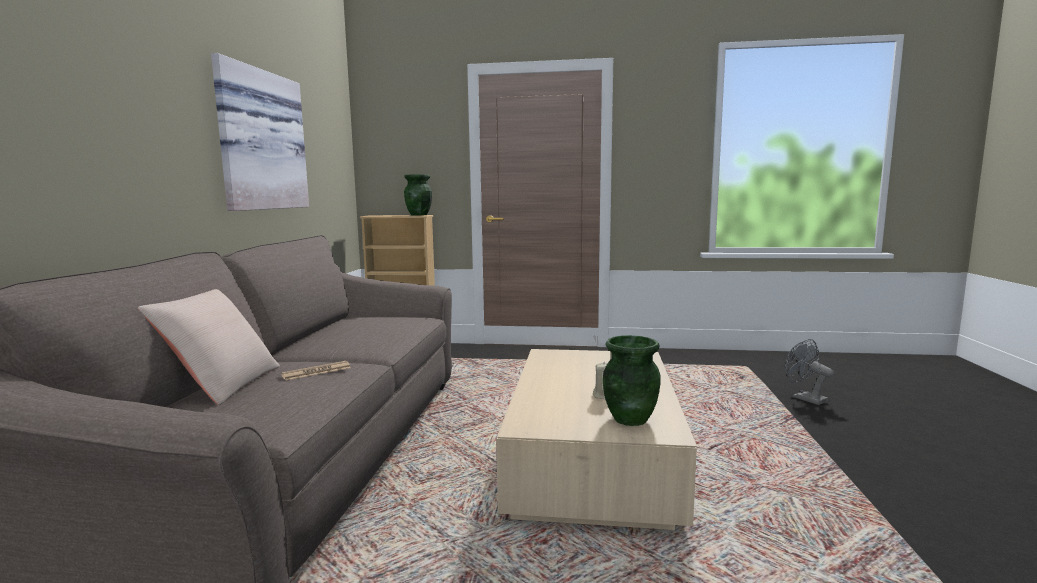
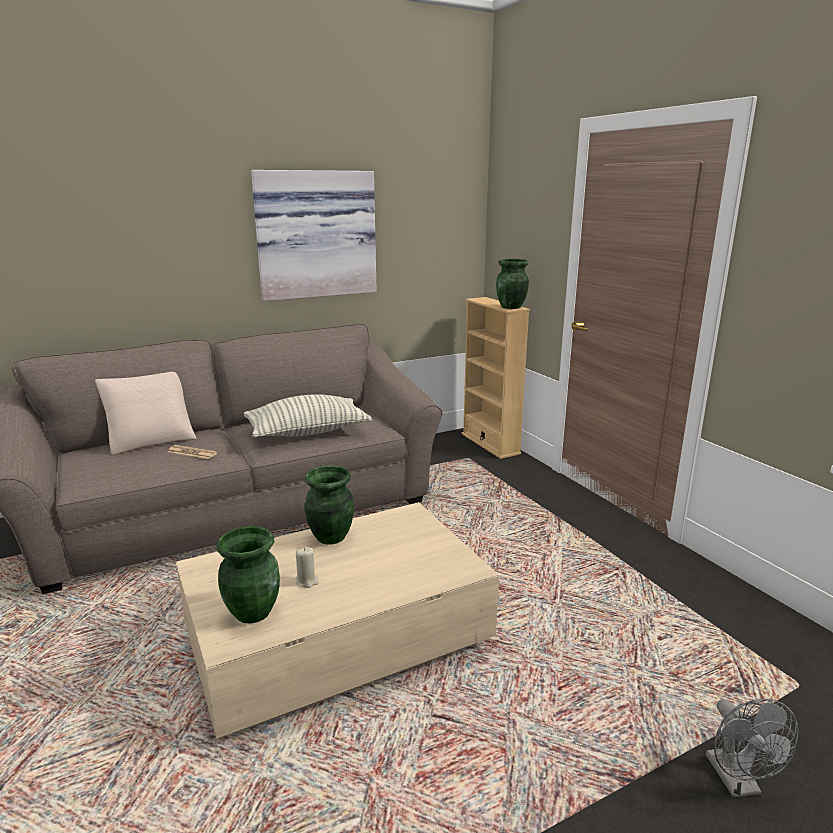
camera: 55 degrees right, 10 degrees up
grey fan [785,339,834,405] -> grey fan turned 150 degrees clockwise [706,699,799,798]
none -> pillow [244,394,372,438]
none -> green vase [304,465,354,544]

